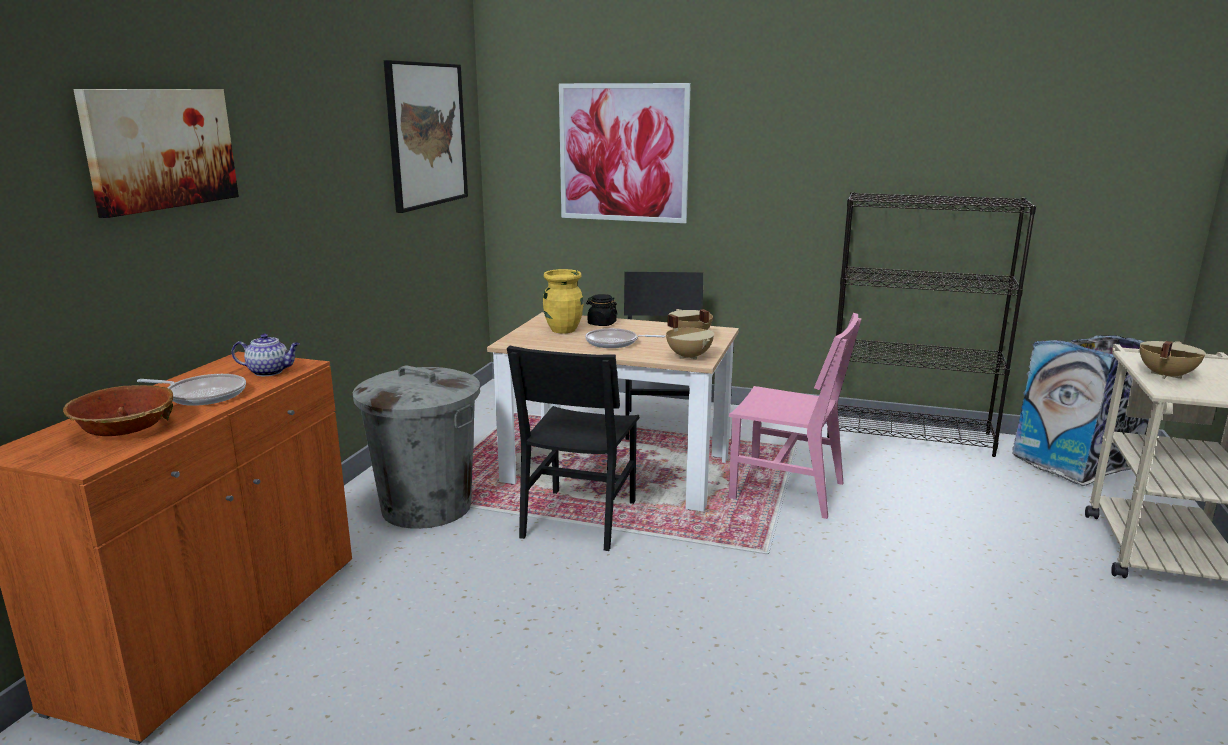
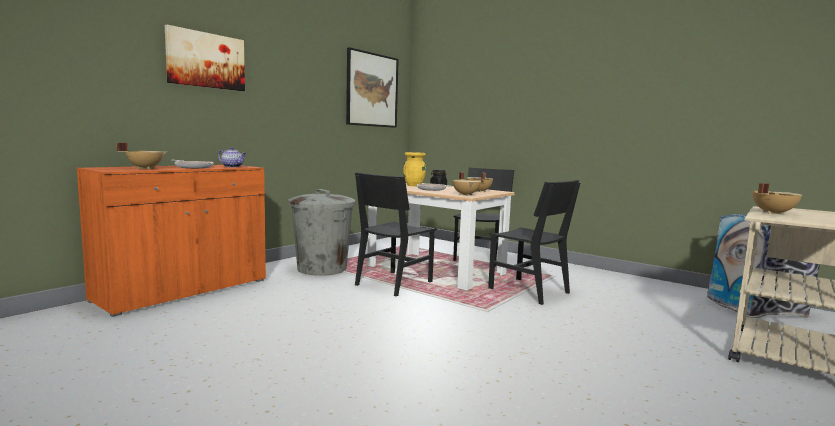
camera: 20 degrees right, 10 degrees down
bowl [63,385,173,436] -> beige cooking pot [117,143,167,169]
picture [559,83,691,223] -> none
pink chair [729,313,862,519] -> black chair [488,180,580,305]
black bookcase [827,192,1036,457] -> none

